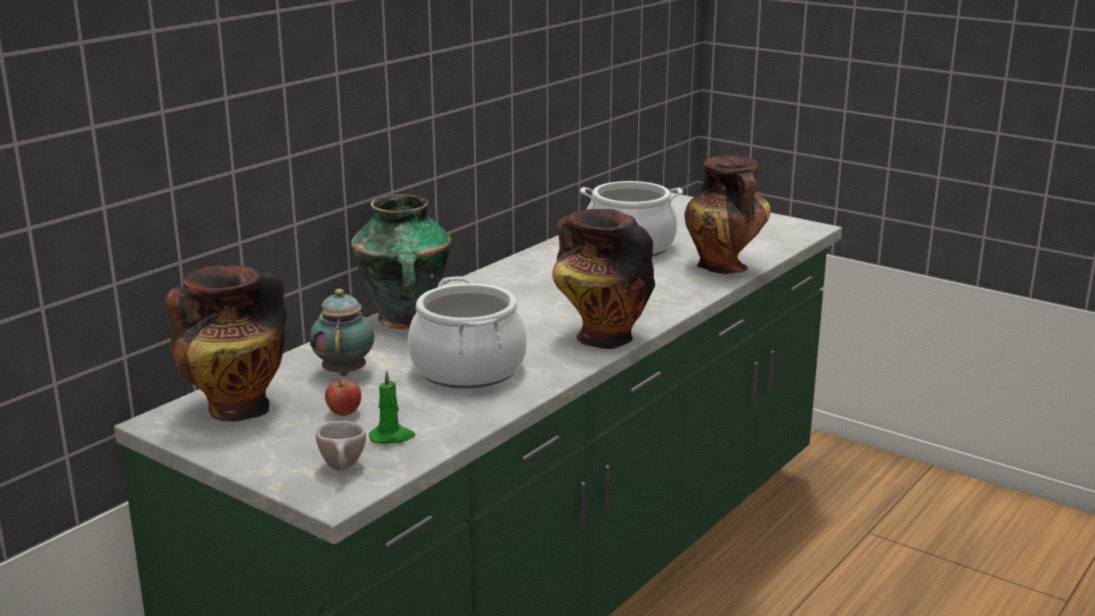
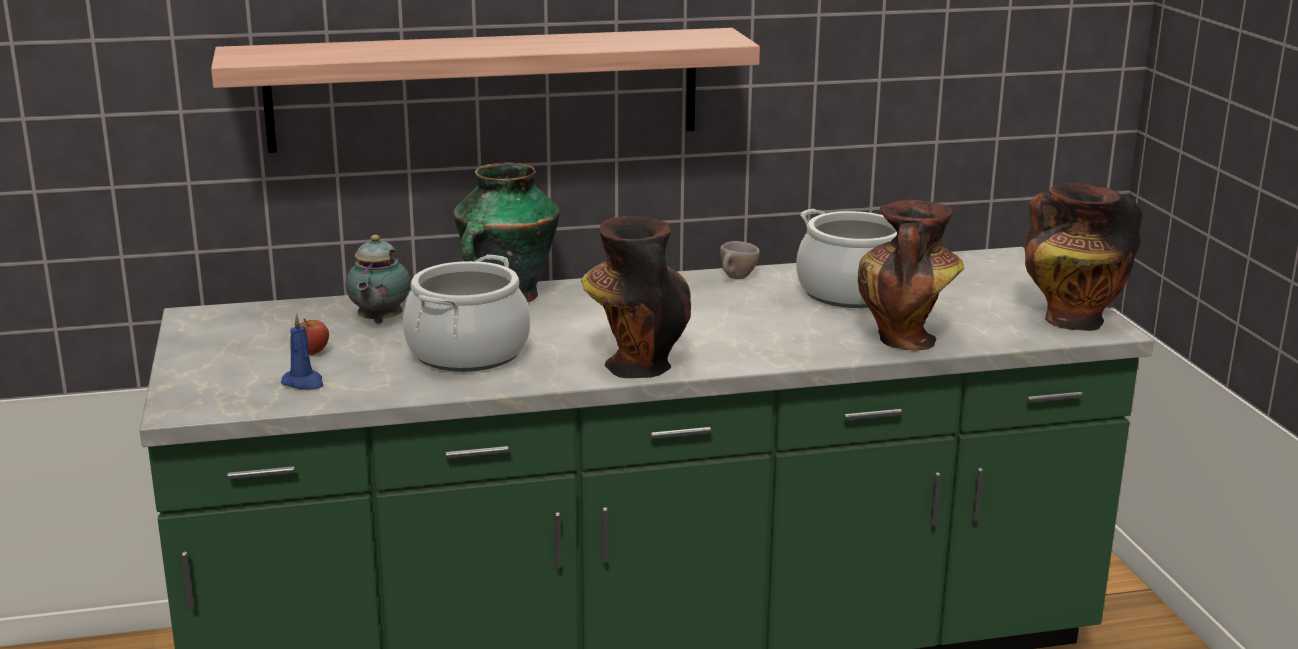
camera: 40 degrees right, 0 degrees up
vase [165,265,287,422] -> vase moved to [1025,183,1142,331]
teapot [310,289,374,376] -> teapot turned 150 degrees clockwise [345,235,411,324]
beige cup [316,421,366,471] -> beige cup moved to [720,241,760,279]
green candle [369,370,415,444] -> blue candle [281,313,323,389]
none -> shelf [211,28,760,153]

